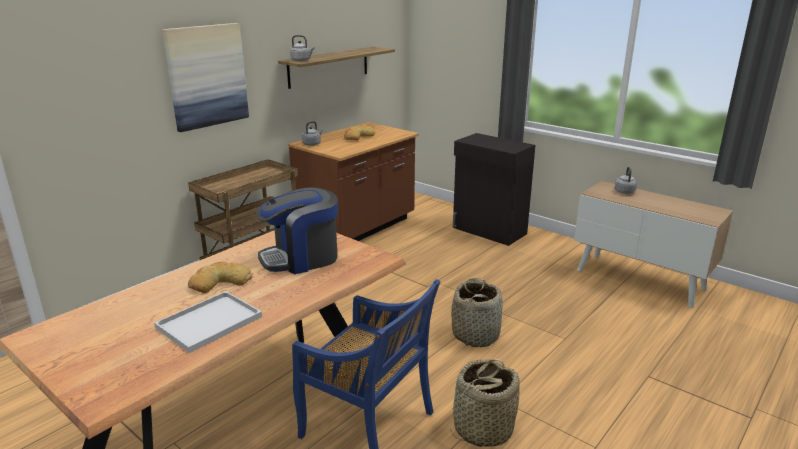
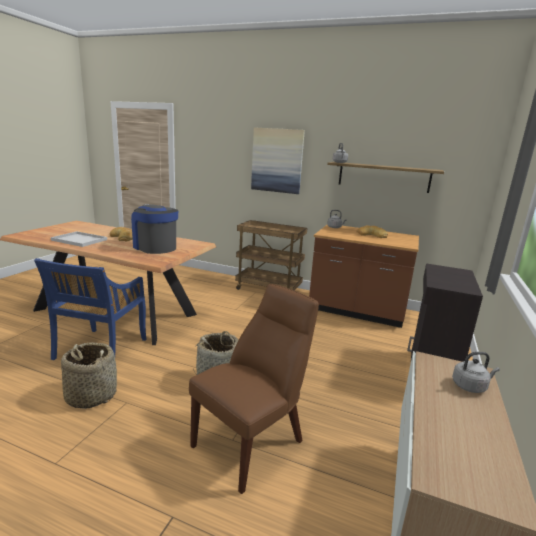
camera: 70 degrees right, 5 degrees down
none -> brown chair [189,284,319,494]

